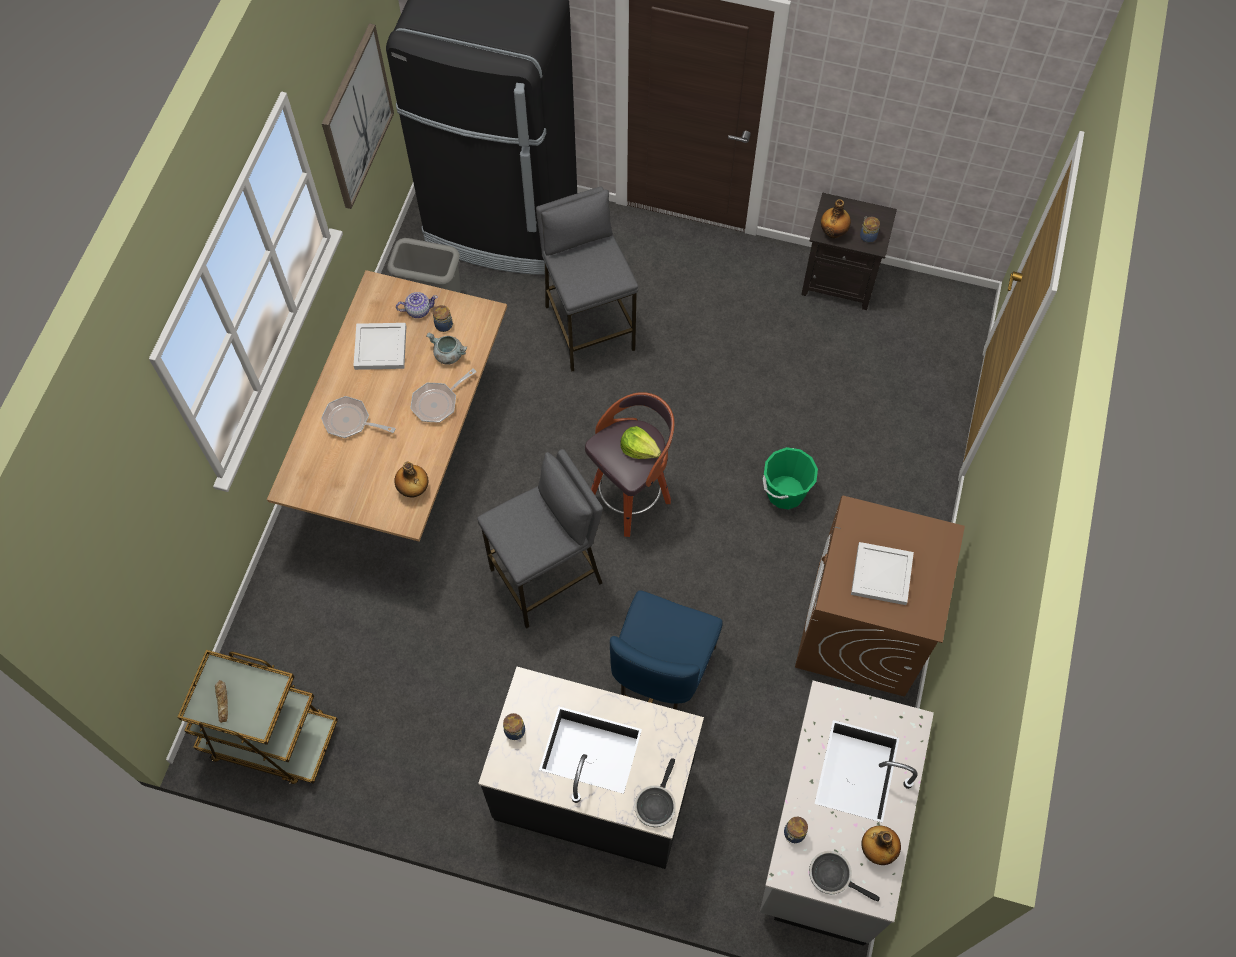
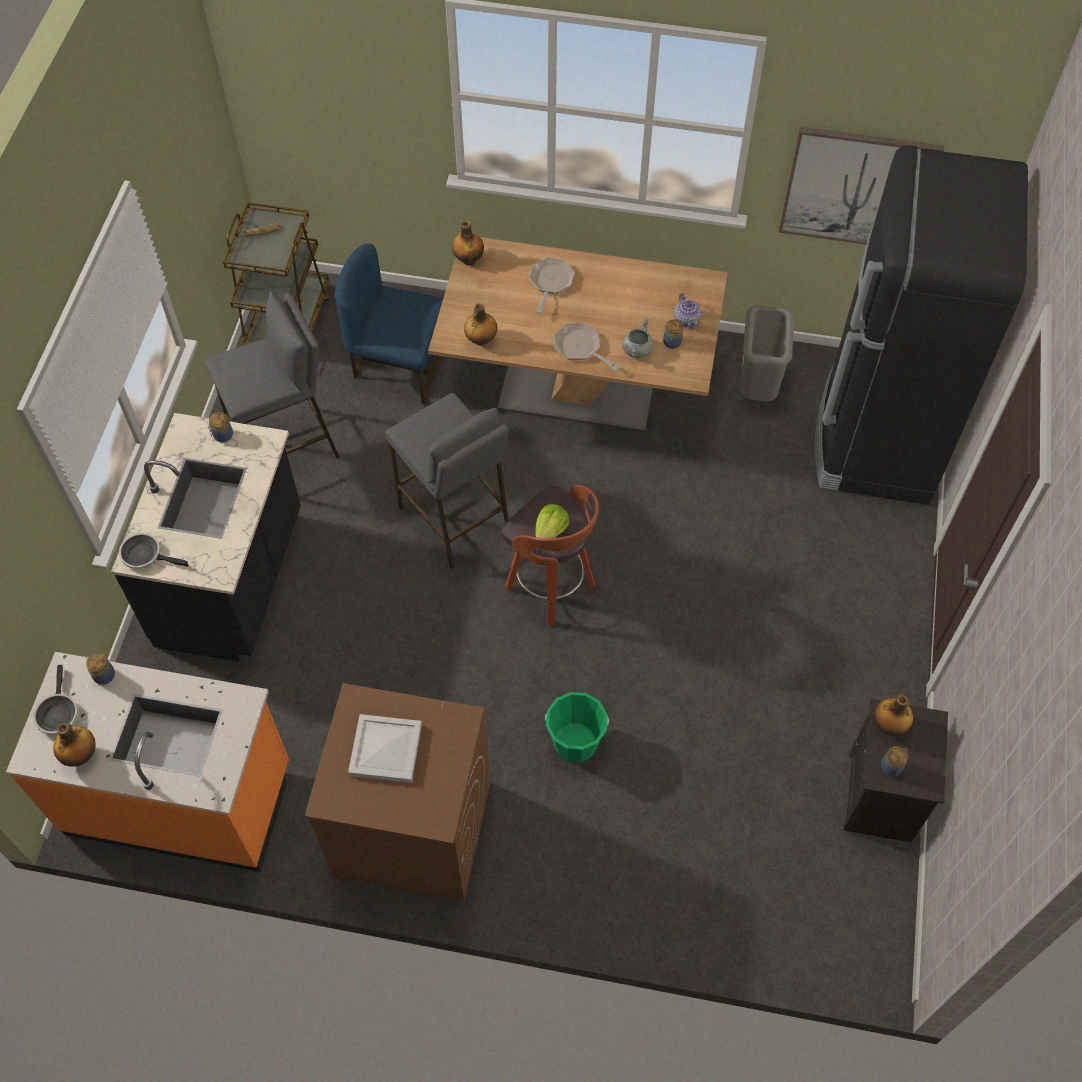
camera: 85 degrees right, 5 degrees down
white tray [353,323,406,370] -> none
grey stool [536,186,638,372] -> grey stool moved to [205,291,340,459]
blue chair [610,590,723,710] -> blue chair moved to [335,244,443,405]
grey counter [760,681,934,946] -> orange counter [6,652,289,872]
frying pan [809,851,880,902] -> frying pan turned 150 degrees clockwise [33,665,78,735]
none -> bottle [452,221,484,266]

